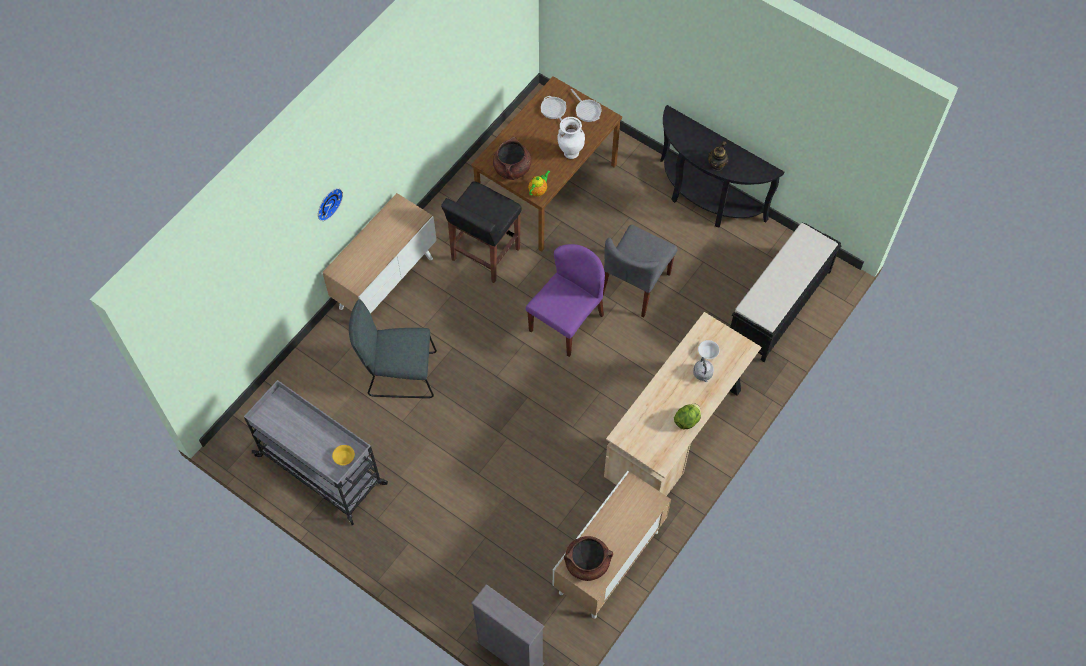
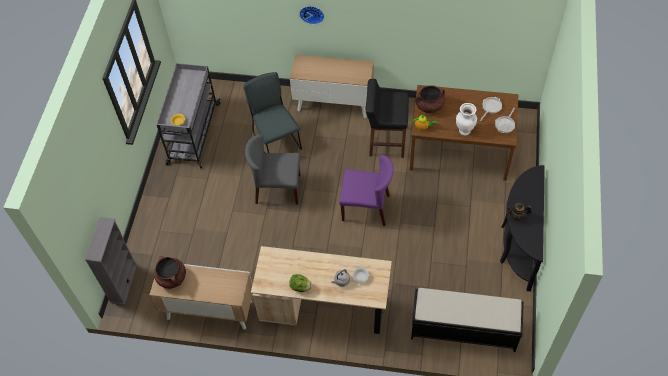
camera: 65 degrees right, 5 degrees down
grey chair [603,224,678,317] -> grey chair moved to [245,134,300,205]

